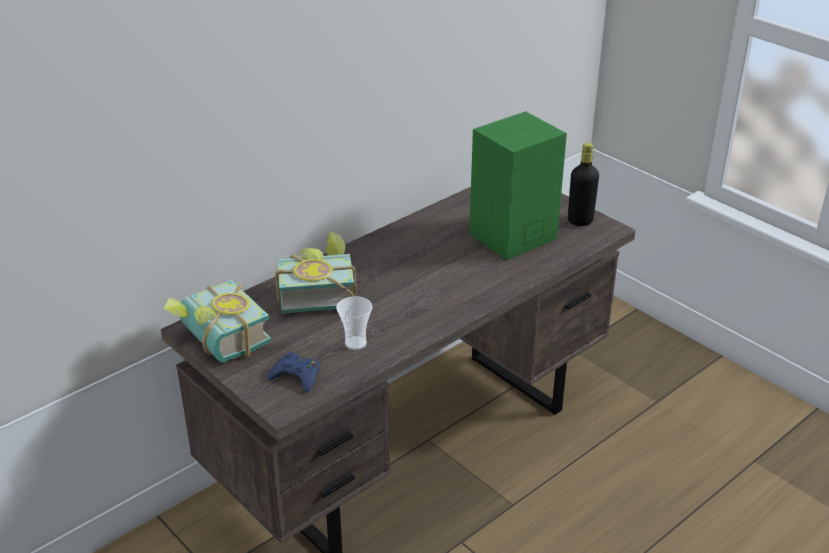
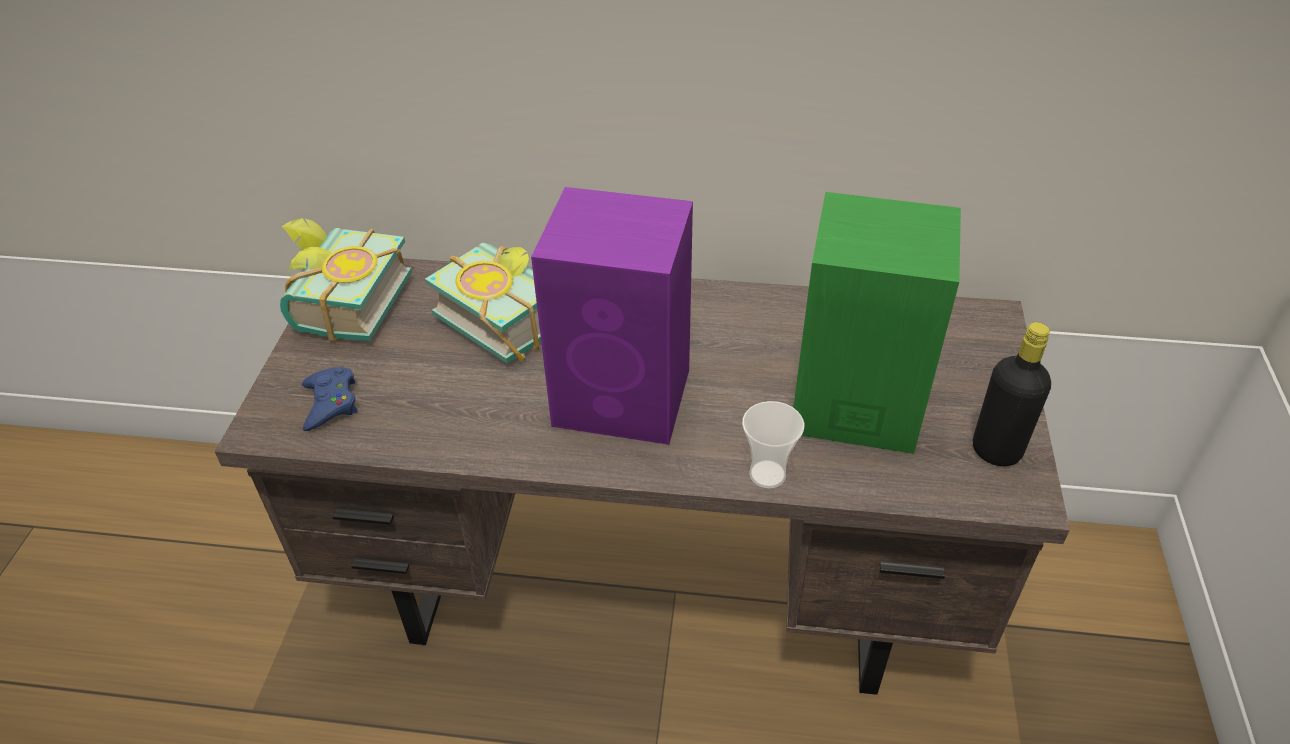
camera: 50 degrees right, 10 degrees up
cup [336,296,372,350] -> cup moved to [742,401,804,488]
none -> purple speaker [531,187,693,445]

